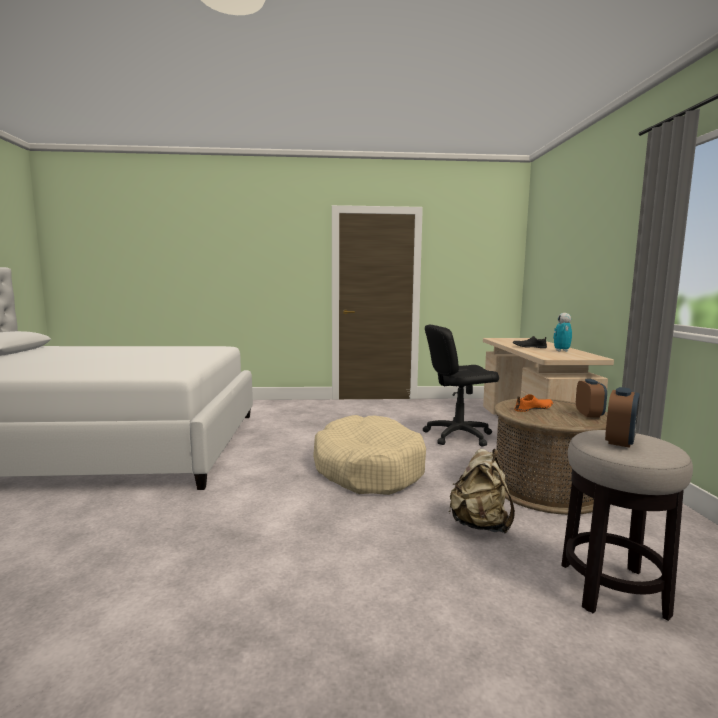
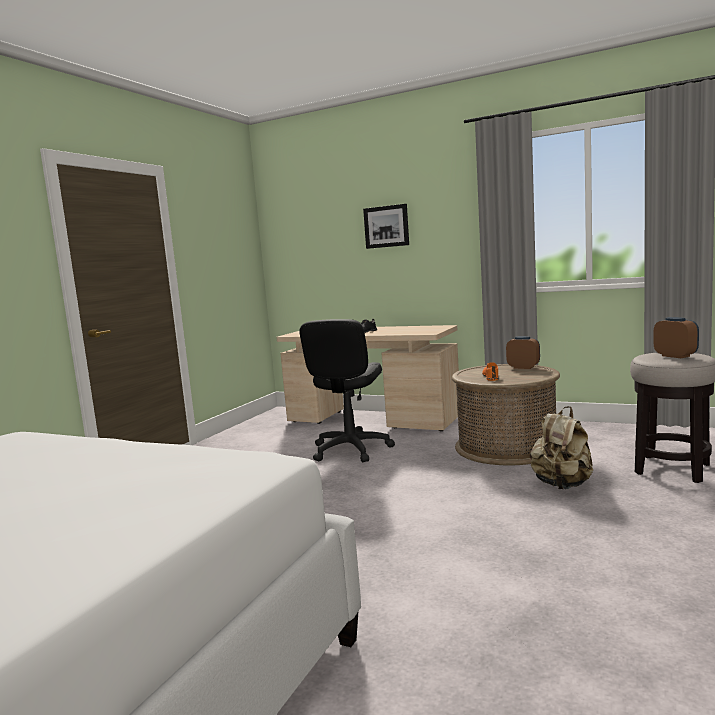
camera: 60 degrees left, 0 degrees up
beige dog bed [313,415,426,495] -> none
toy robot [553,313,572,352] -> none
none -> picture [363,204,409,249]

